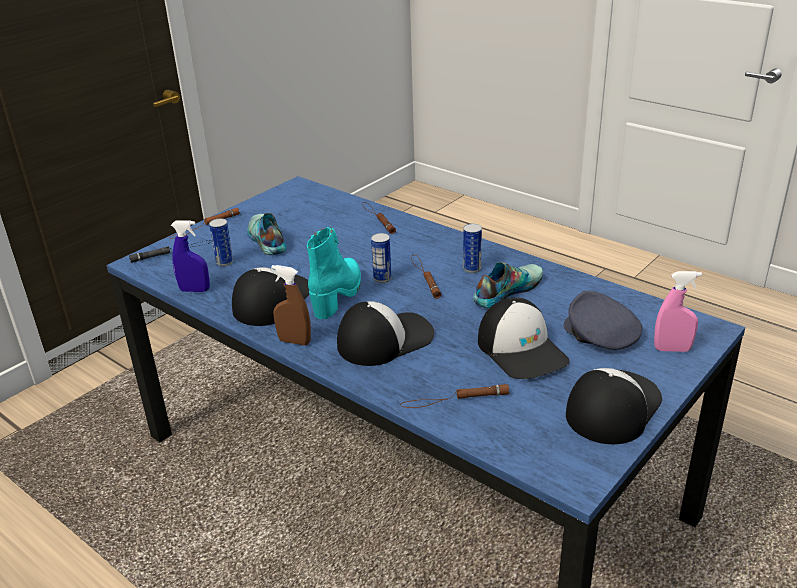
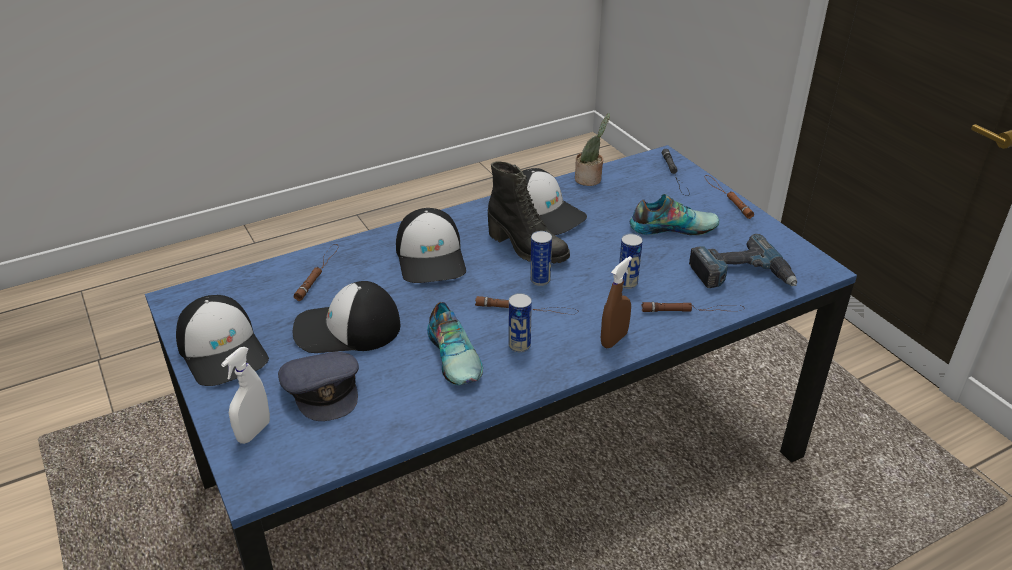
camera: 110 degrees right, 5 degrees up
blue spray bottle [171,220,210,292] -> potted plant [575,113,610,186]
can [209,218,233,267] -> can moved to [619,234,643,289]
brown spray bottle [271,265,311,345] -> brown spray bottle moved to [601,256,632,348]
turquoise boot [307,227,361,319] -> black boot [488,162,570,263]
grey cap [564,291,643,350] -> grey cap turned 75 degrees clockwise [278,351,359,421]
pink spray bottle [654,271,702,352] -> white spray bottle [221,347,270,444]
none -> power drill [689,234,797,288]

